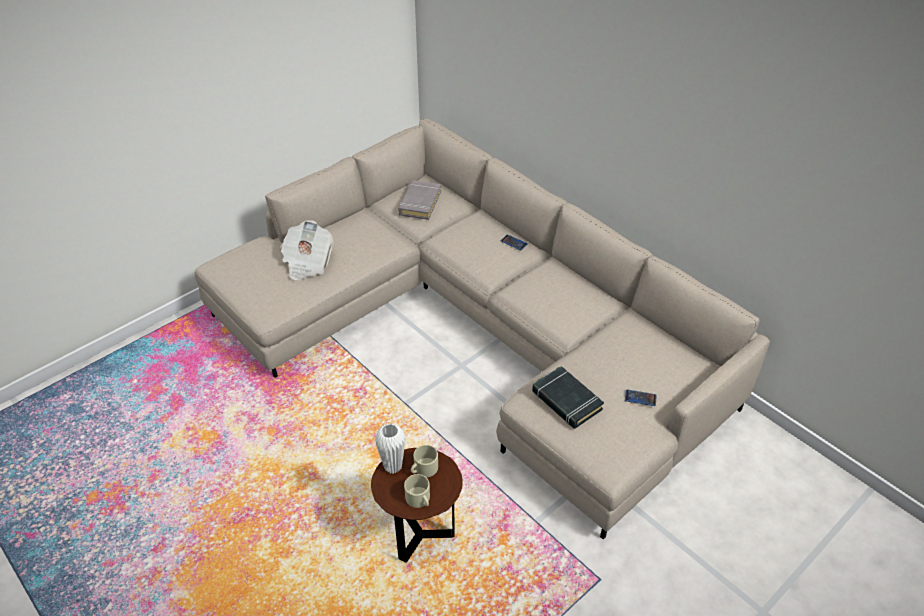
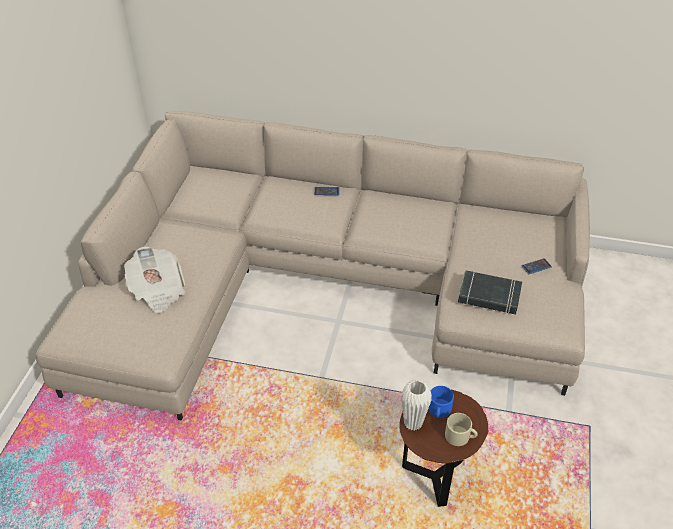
camera: 35 degrees left, 0 degrees up
grey book [398,180,441,220] -> none
beige mug [411,445,438,478] -> blue mug [428,386,454,418]

